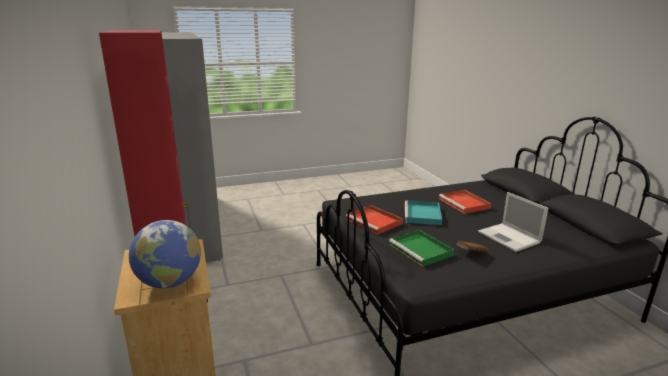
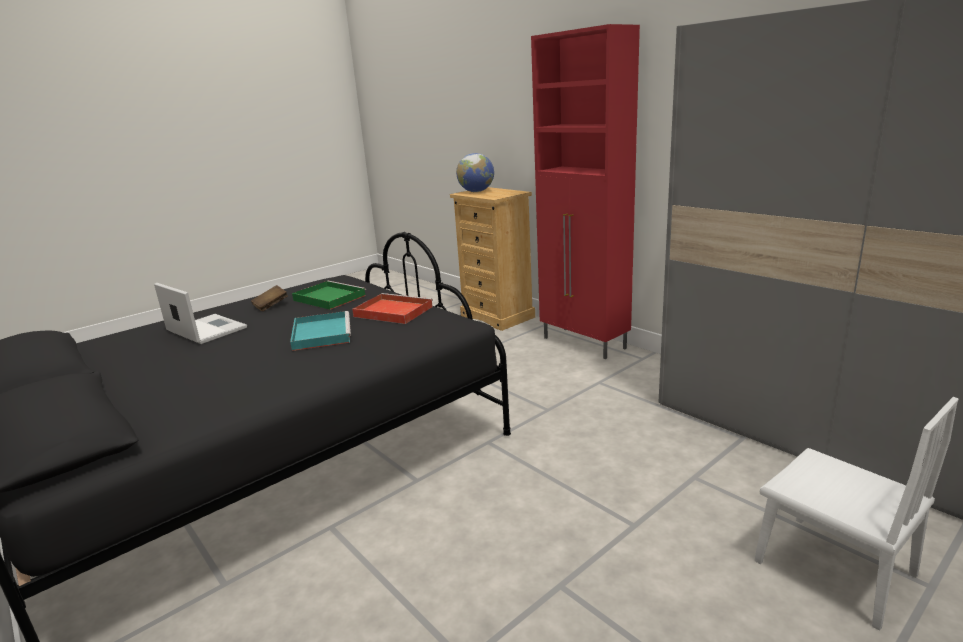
camera: 160 degrees right, 0 degrees up
red tray [439,190,491,214] -> none
none -> white chair [755,397,959,631]

